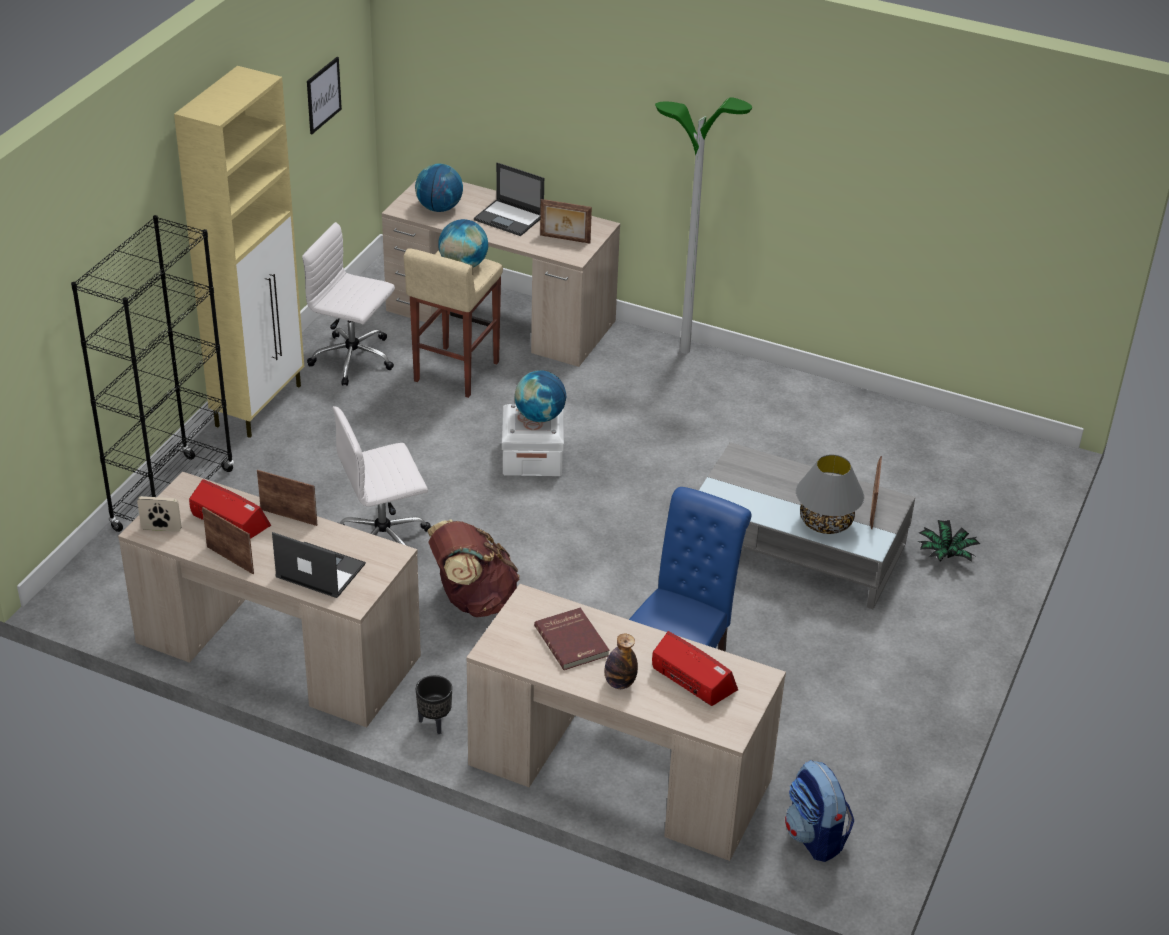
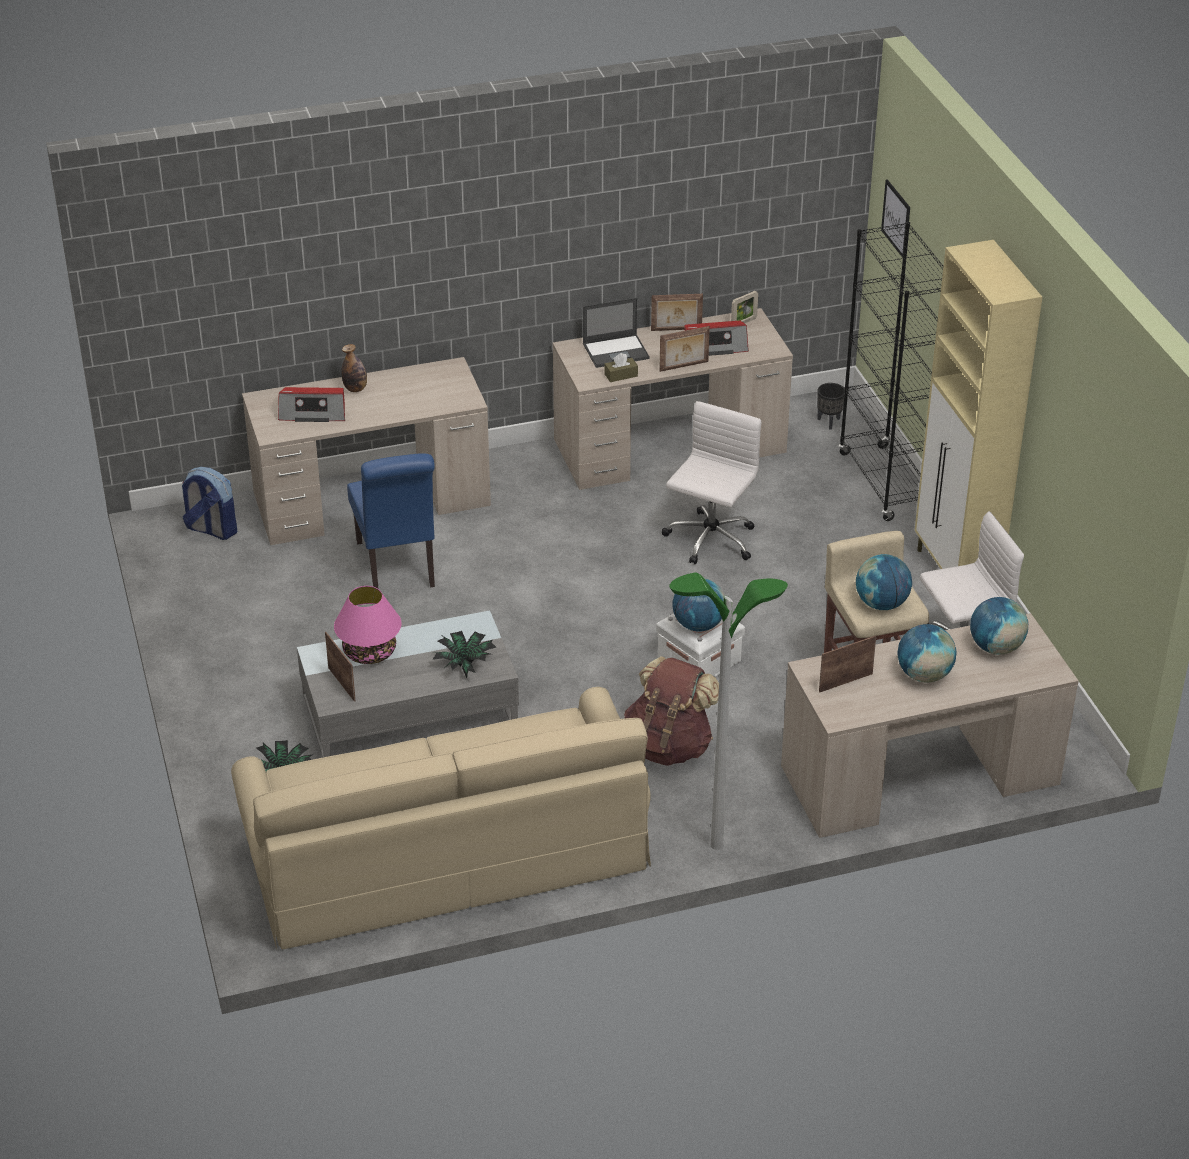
camera: 140 degrees right, 0 degrees up
picture [307,57,342,134] -> picture moved to [881,179,910,258]
black planter [416,675,452,734] -> black planter moved to [817,383,844,429]
brown backpack [427,519,520,617] -> brown backpack moved to [624,656,719,766]
laptop [474,163,544,236] -> globe [897,624,956,683]
red book [534,608,610,670] -> none
grey table lamp [796,454,864,534] -> pink table lamp [334,586,402,664]
none -> beige sofa [231,687,651,949]
none -> potted plant [433,631,496,678]
none -> brown tissue box [604,353,638,382]

